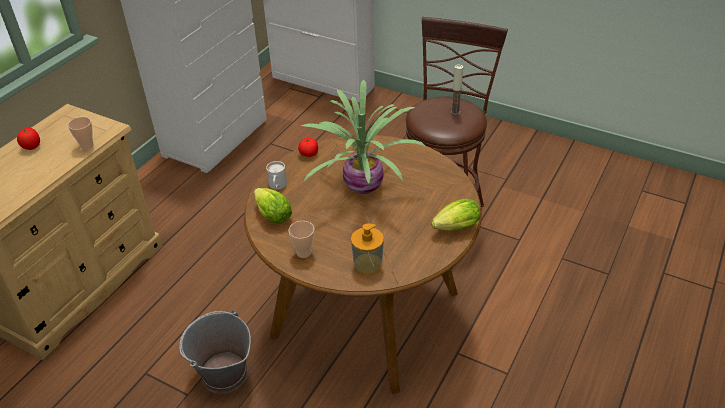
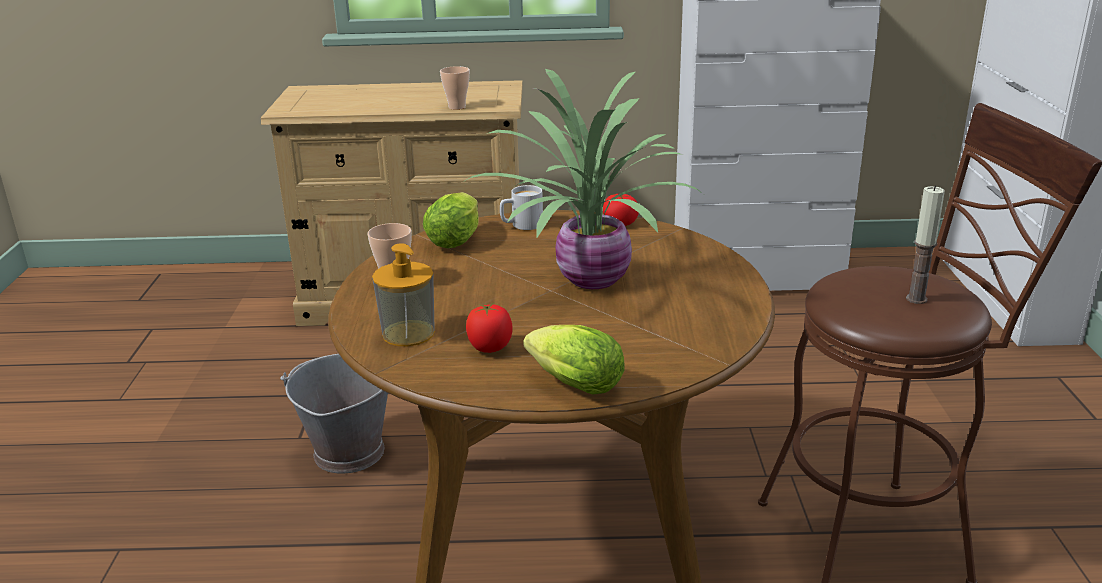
camera: 60 degrees right, 15 degrees down
tomato [17,128,40,150] -> tomato moved to [466,303,513,353]

